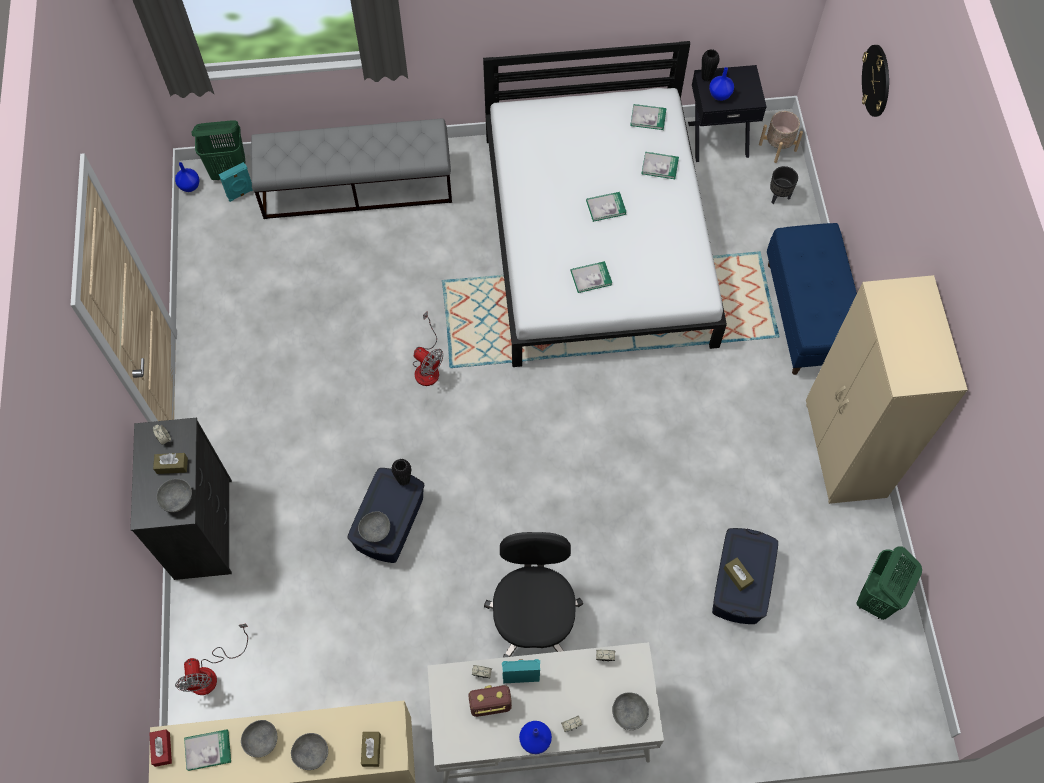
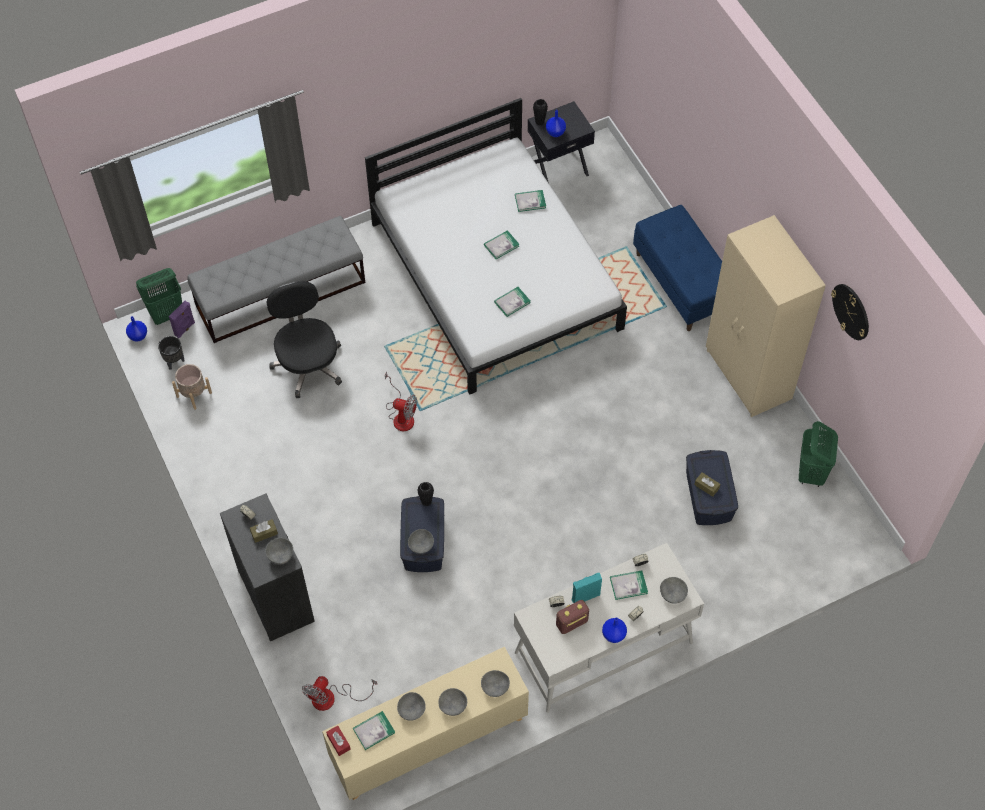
camera: 20 degrees left, 5 degrees down
fan [175,624,248,695] -> fan turned 60 degrees clockwise [302,676,377,711]
turquoise speaker [219,162,253,202] -> purple speaker [169,301,195,338]
brown tissue box [361,732,381,767] -> grey bowl [481,670,510,697]
black office chair [484,532,583,658] -> black office chair moved to [267,281,342,398]
book [630,104,667,130] -> book moved to [610,570,648,600]
beige planter [759,111,803,163] -> beige planter moved to [172,364,212,410]
black planter [770,166,798,204] -> black planter moved to [158,336,185,370]
wall clock [862,45,889,117] -> wall clock moved to [831,284,869,340]

